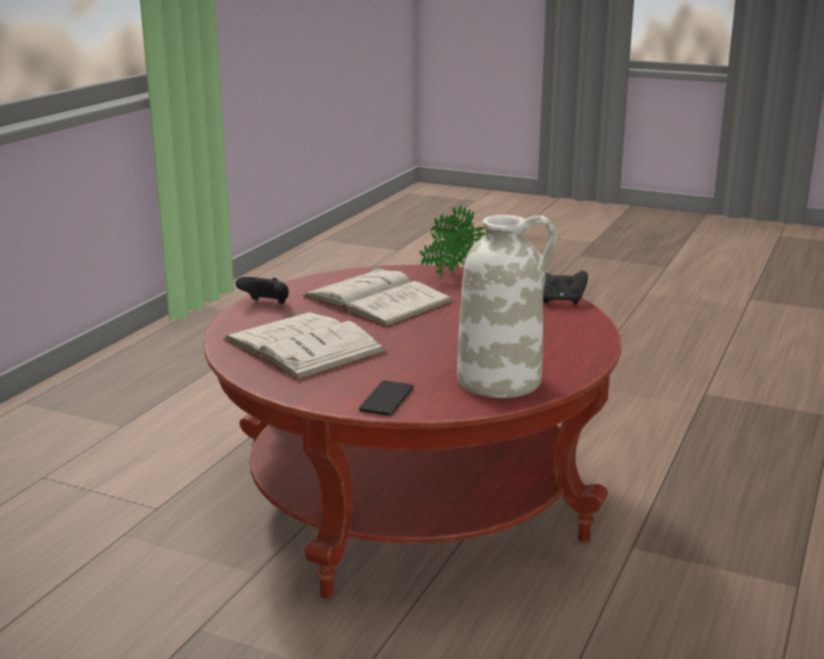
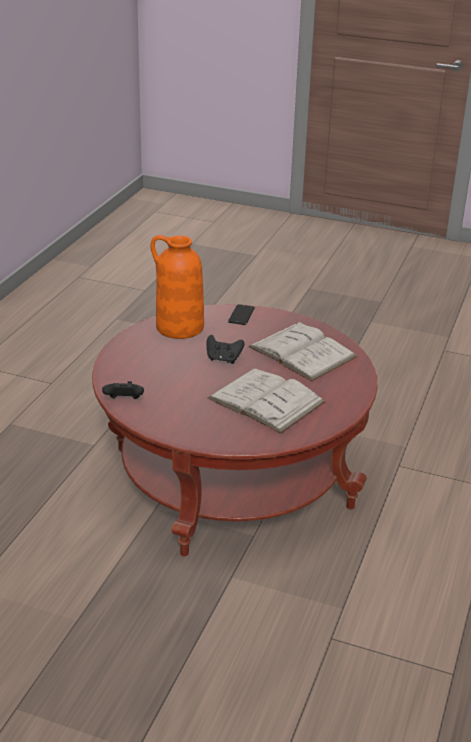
camera: 175 degrees right, 10 degrees up
black game controller [236,277,289,304] -> black game controller moved to [207,335,244,364]
potted plant [419,205,485,279] -> none
white vase [457,215,557,398] -> orange vase [151,235,204,339]

